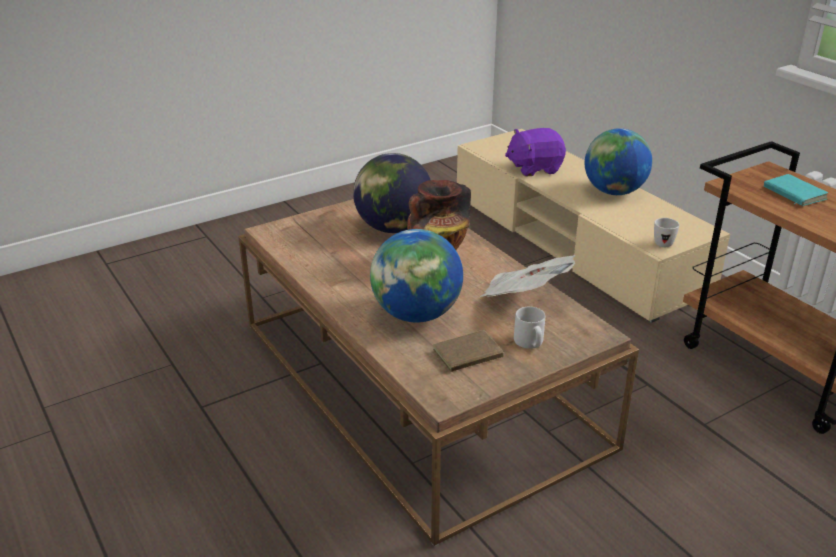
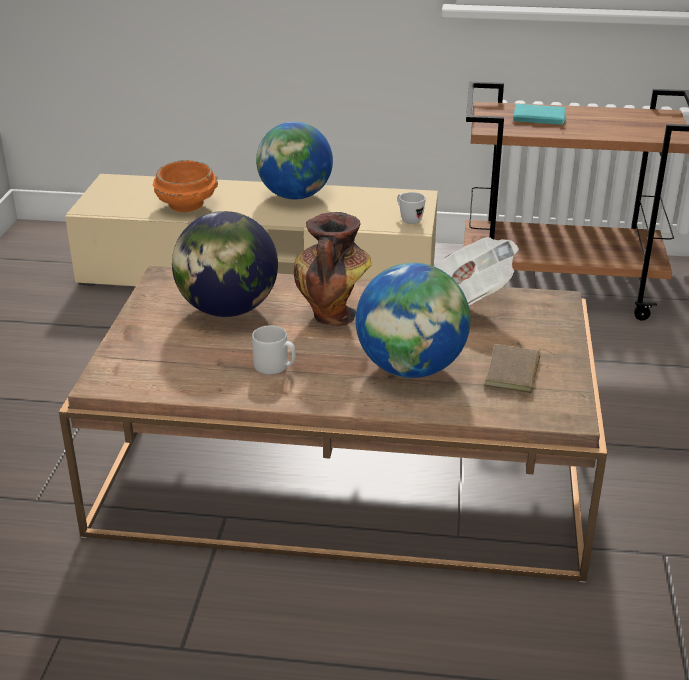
camera: 50 degrees left, 0 degrees up
purple plush toy [505,128,566,177] -> orange bowl [153,160,218,212]
grey mug [514,306,545,349] -> grey mug moved to [252,325,296,374]

